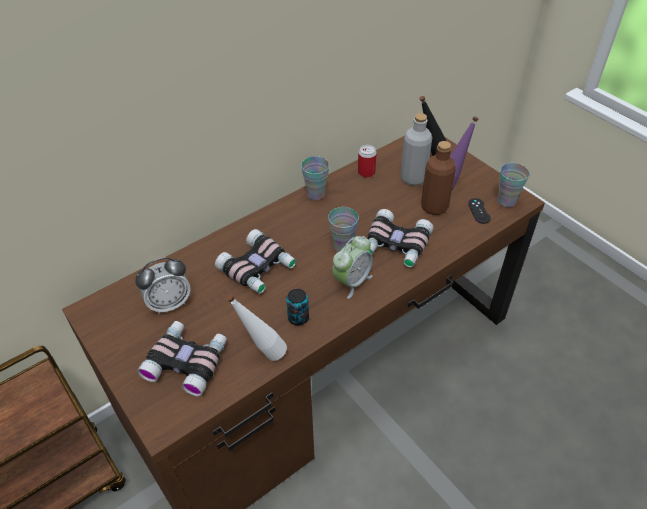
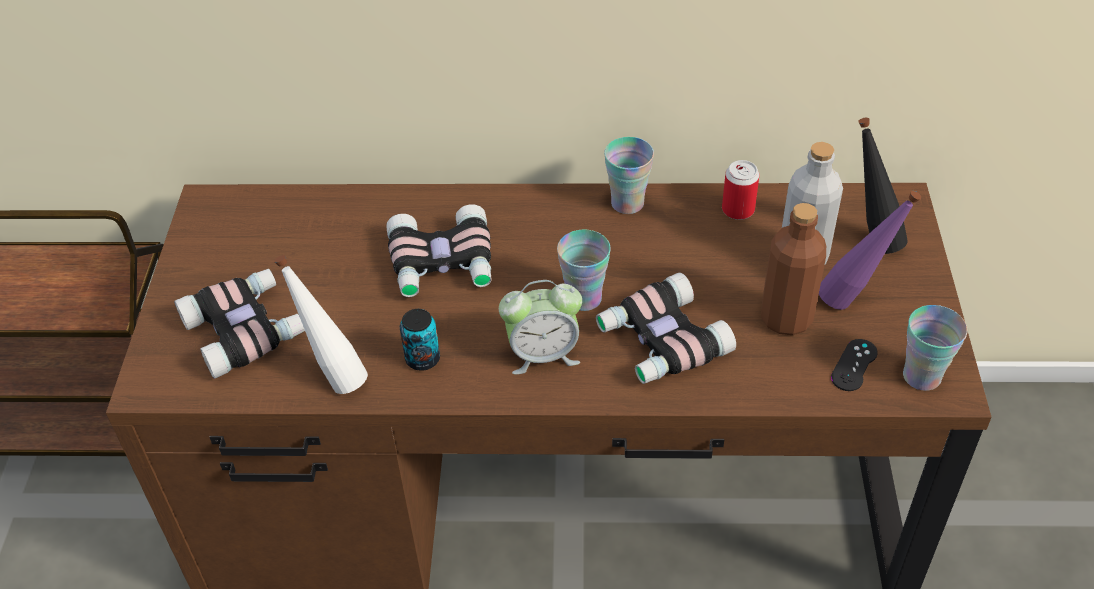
camera: 40 degrees right, 0 degrees up
alarm clock [135,257,191,314] -> none

